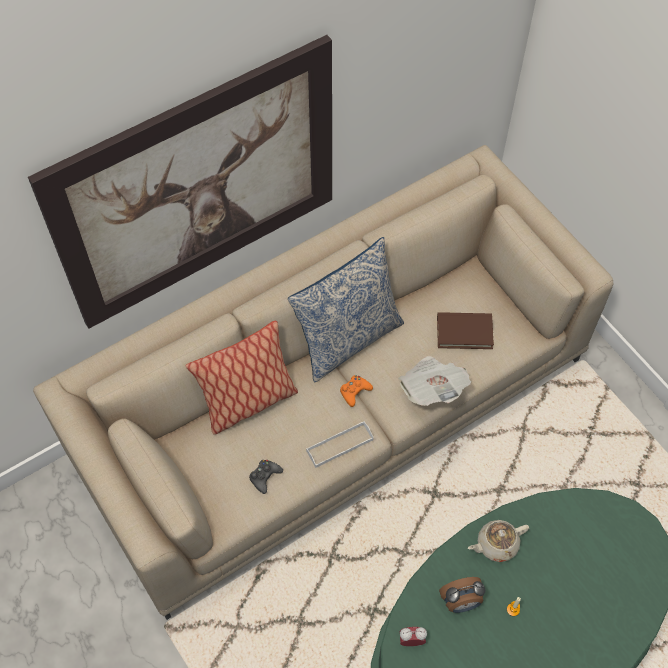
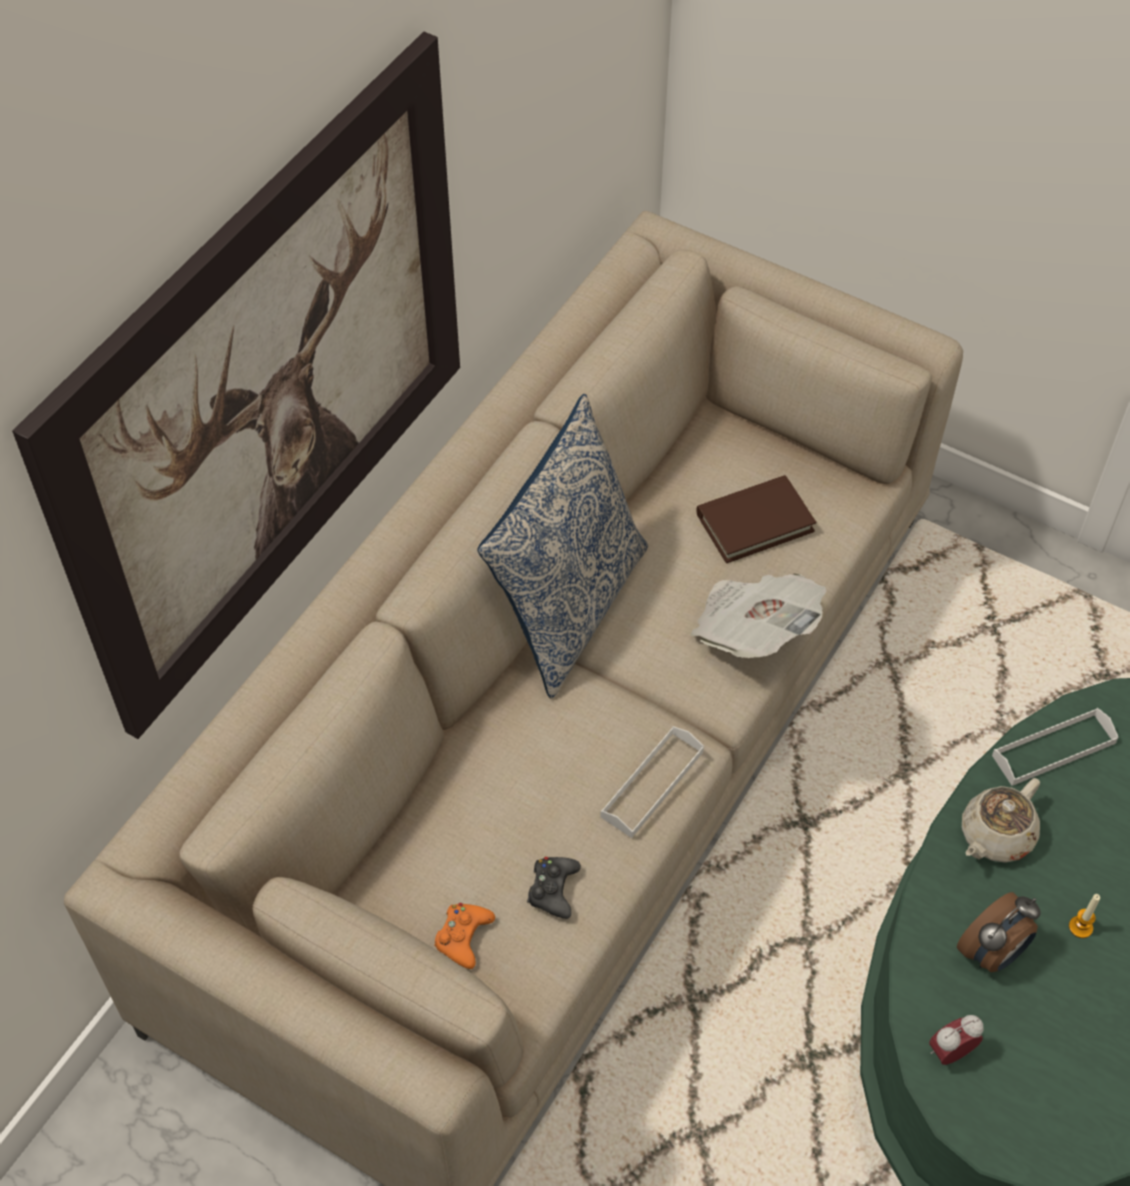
camera: 25 degrees left, 5 degrees down
pillow [185,321,298,435] -> none
orange game controller [340,375,373,407] -> orange game controller moved to [434,903,495,969]
none -> white tray [992,708,1119,786]

